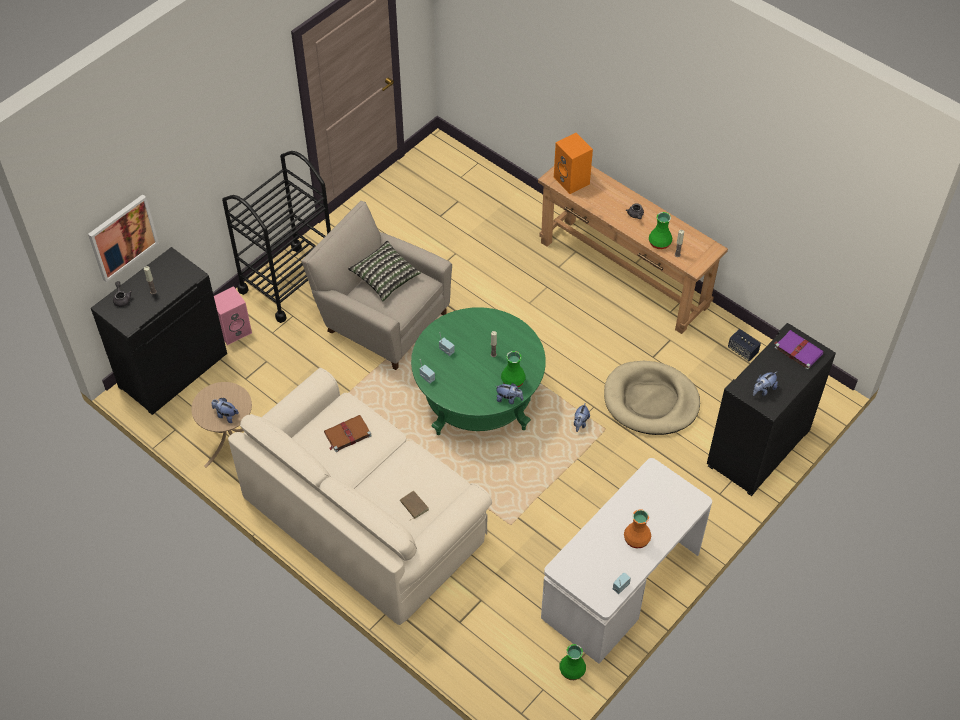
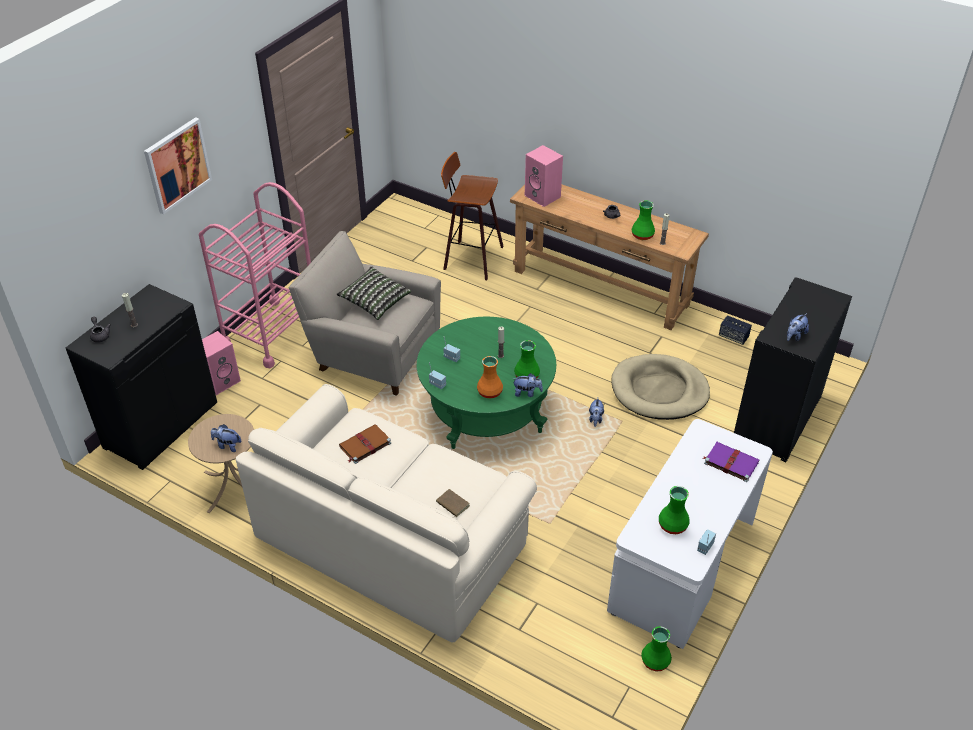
camera: 10 degrees left, 10 degrees down
picture [88,194,159,282] -> picture moved to [144,117,212,215]
black cart [222,151,331,323] -> pink cart [199,182,311,368]
orange speaker [554,133,593,194] -> pink speaker [525,145,563,207]
orange vase [624,509,651,549] -> orange vase moved to [477,356,503,398]
purple book [775,330,824,370] -> purple book moved to [703,442,760,482]
none -> stool [441,152,504,281]
none -> green vase [659,486,690,534]

